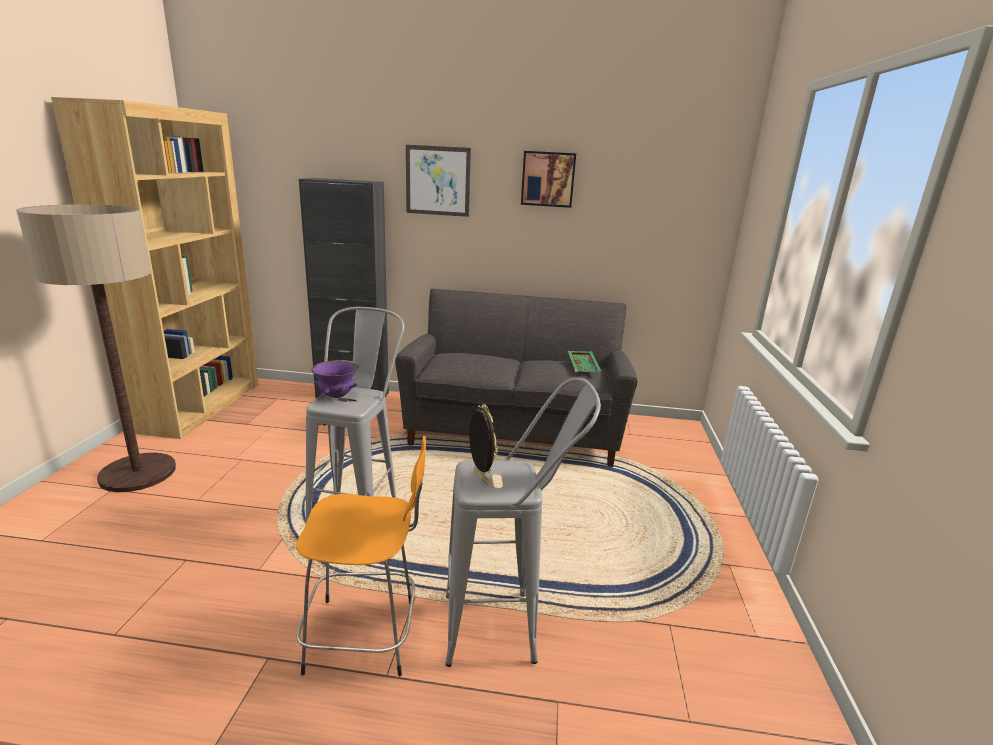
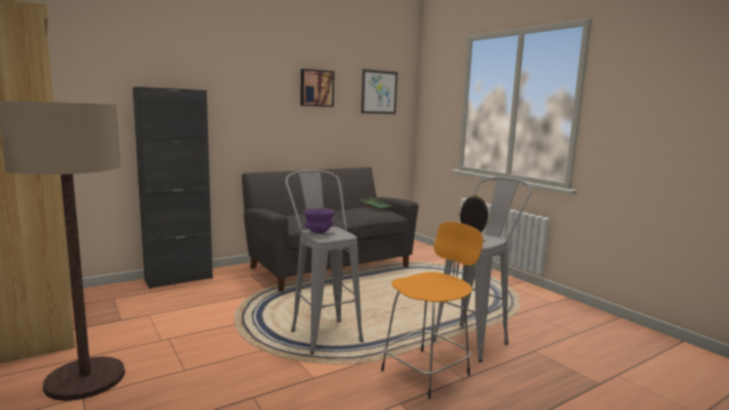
camera: 40 degrees left, 10 degrees down
picture [406,145,471,217] -> picture moved to [361,69,398,114]

